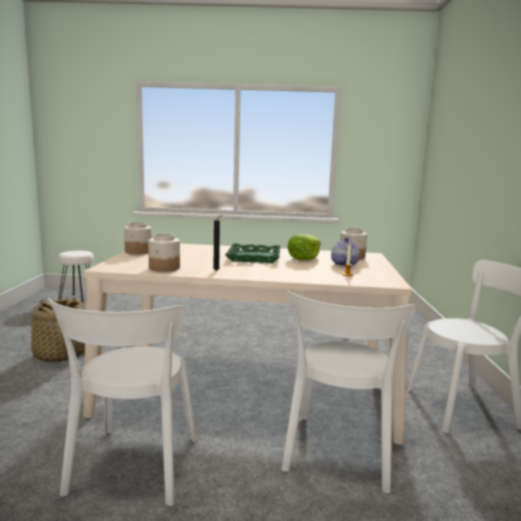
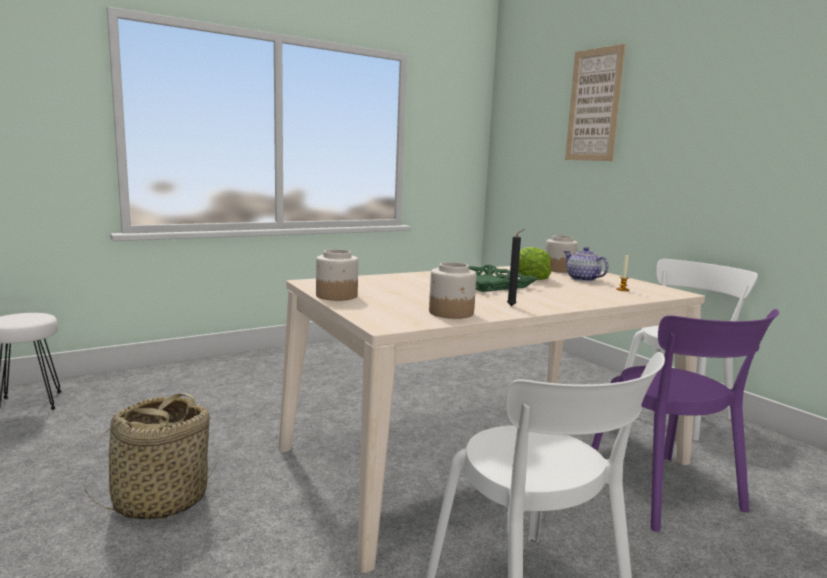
camera: 35 degrees left, 0 degrees up
white chair [281,291,416,493] -> purple chair [592,309,779,532]
none -> picture [565,44,626,161]

